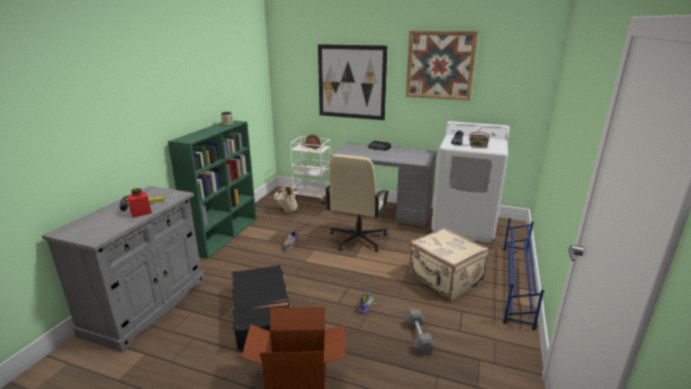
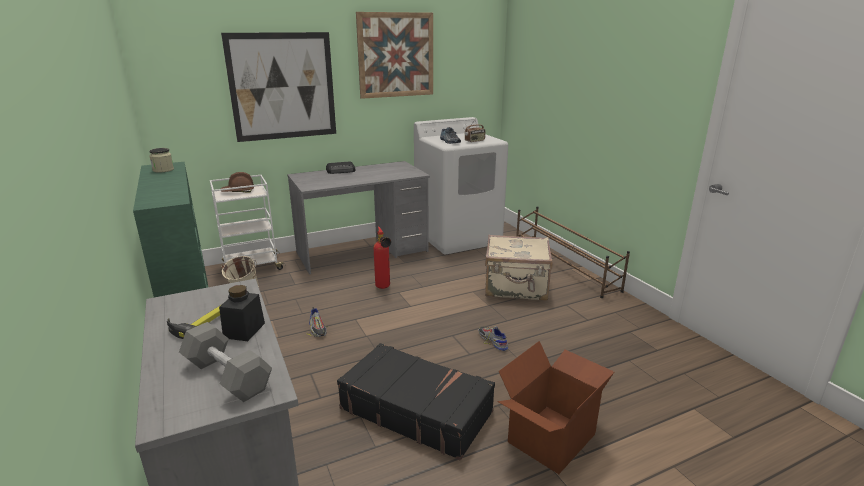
camera: 45 degrees left, 0 degrees up
red jar [128,188,152,218] -> black jar [219,285,265,341]
beige office chair [325,154,389,252] -> fire extinguisher [374,226,391,289]
grey dumbbell [404,309,436,354] -> grey dumbbell moved to [179,322,272,402]
blue shoe rack [503,218,544,330] -> brown shoe rack [516,206,630,298]

